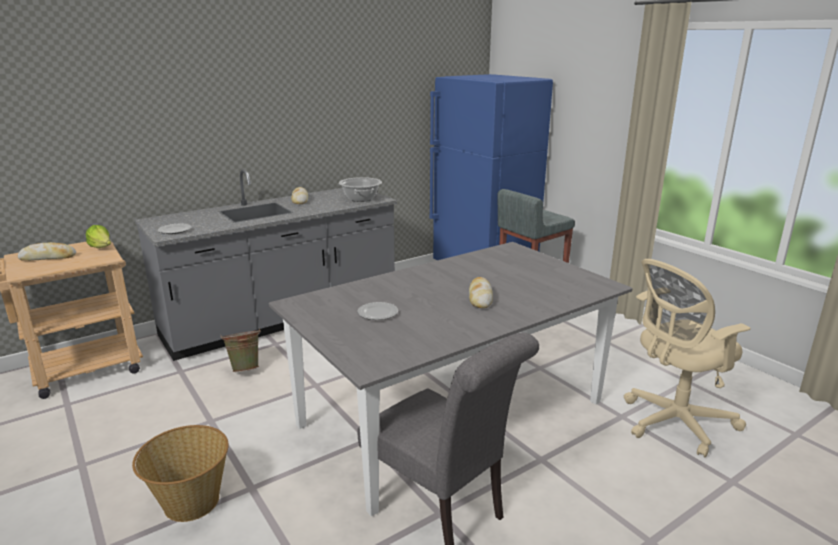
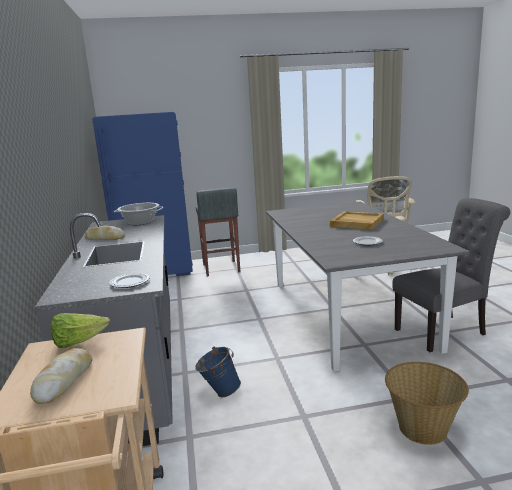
camera: 65 degrees left, 5 degrees down
green bucket [220,328,260,372] -> blue bucket [195,347,241,398]
bread [469,277,493,308] -> beige tray [330,211,384,230]

